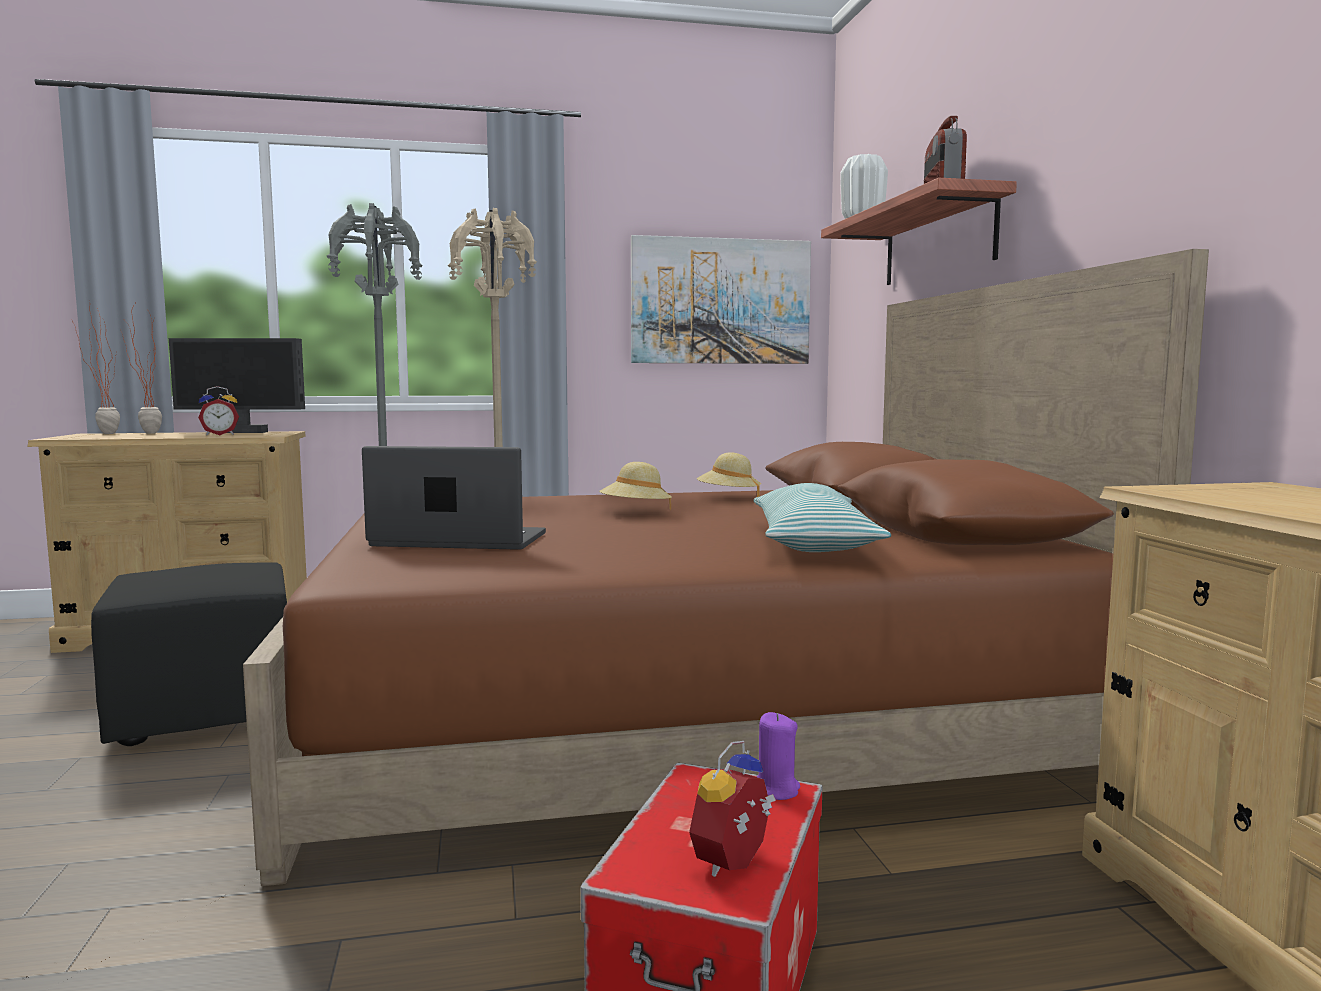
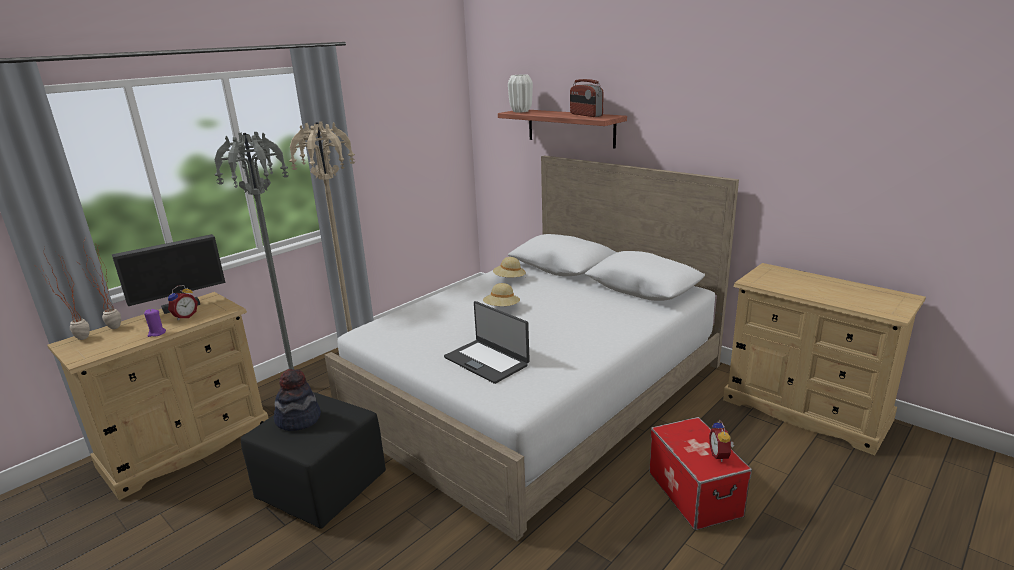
camera: 35 degrees left, 15 degrees up
brown bed [243,249,1209,886] -> white bed [324,155,739,541]
laptop [362,446,546,550] -> laptop turned 105 degrees counterclockwise [444,301,530,384]
picture [631,235,811,364] -> none
pillow [754,483,891,552] -> none
purple candle [757,712,800,800] -> purple candle moved to [144,309,166,337]
none -> hat [274,369,321,431]

